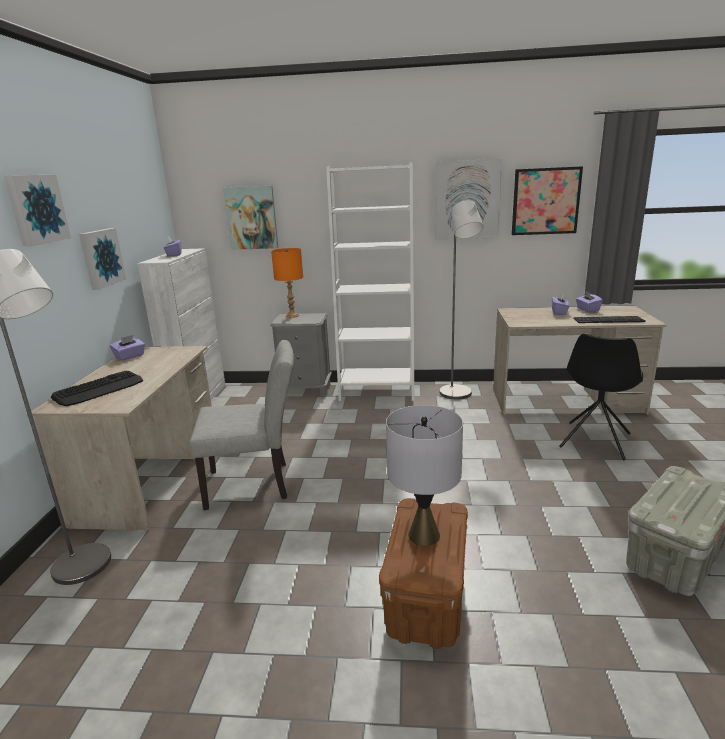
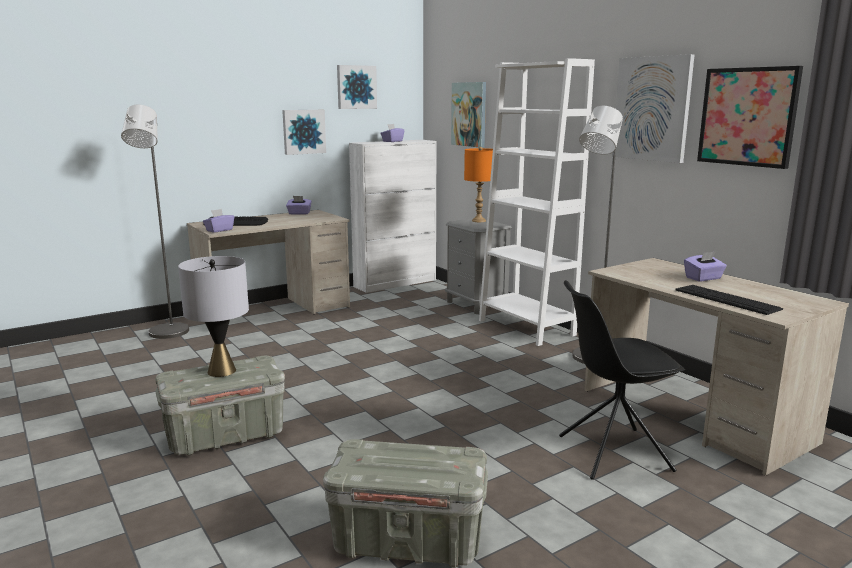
camera: 50 degrees right, 5 degrees down
picture [4,175,71,246] -> picture moved to [337,65,377,109]
grey chair [190,340,294,510] -> none
brown storage box [379,498,468,649] -> grey storage box [155,356,285,456]
purple tissue box [576,291,603,312] -> purple tissue box moved to [203,209,234,233]

